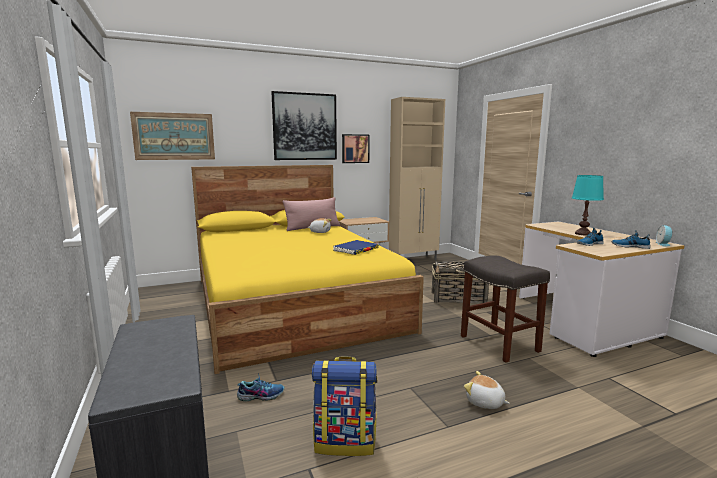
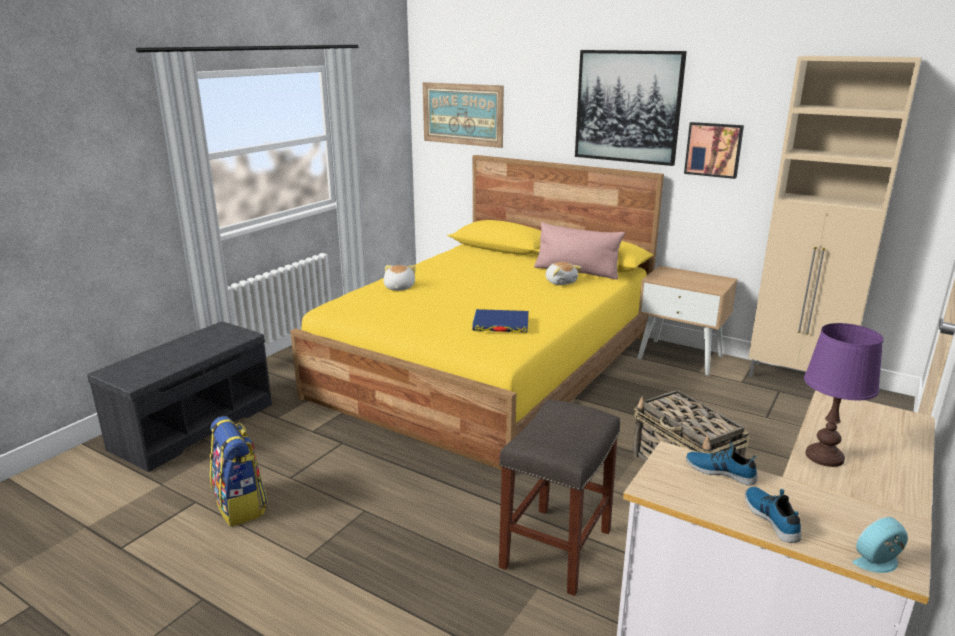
camera: 55 degrees right, 10 degrees up
shoe [237,373,285,401] -> none
plush toy [464,371,510,409] -> plush toy moved to [383,265,416,291]
turquoise table lamp [572,175,604,236] -> purple table lamp [804,323,883,467]

